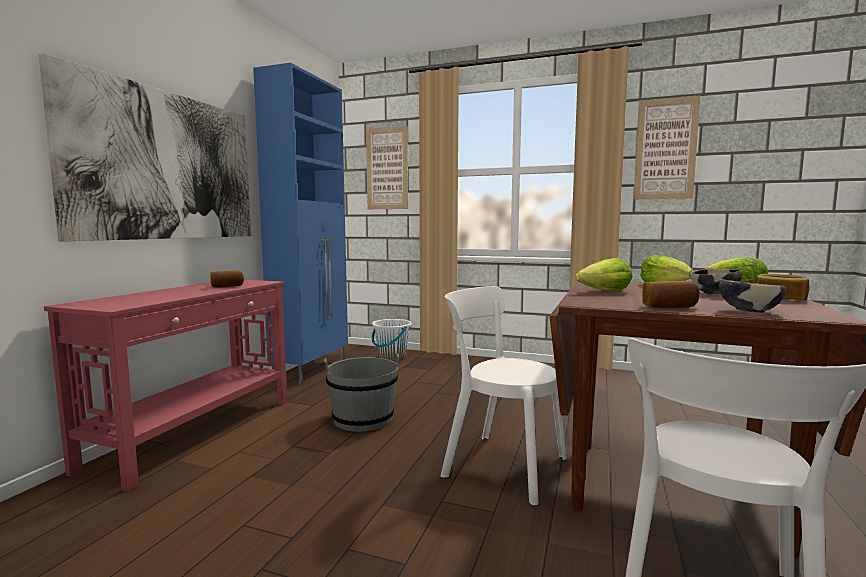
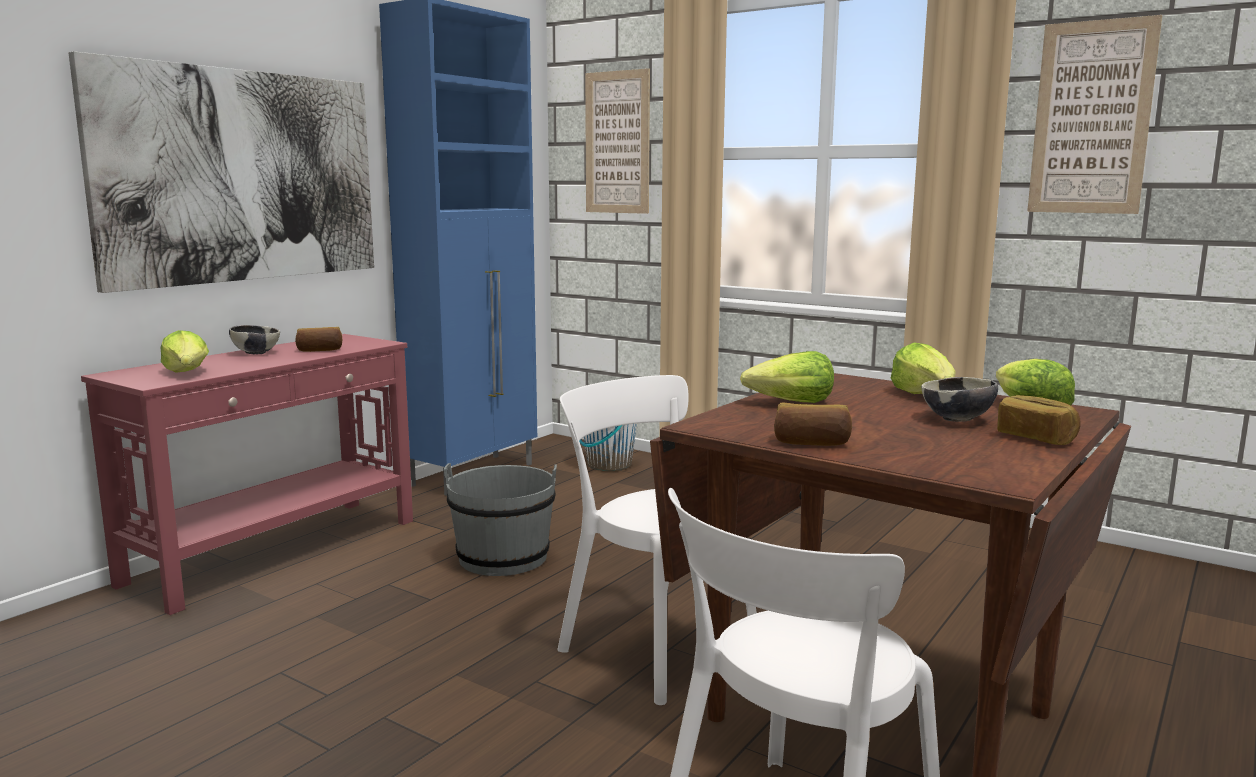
camera: 15 degrees right, 5 degrees up
bowl [719,279,786,313] -> bowl moved to [229,325,280,354]
none -> lettuce [161,330,209,373]

